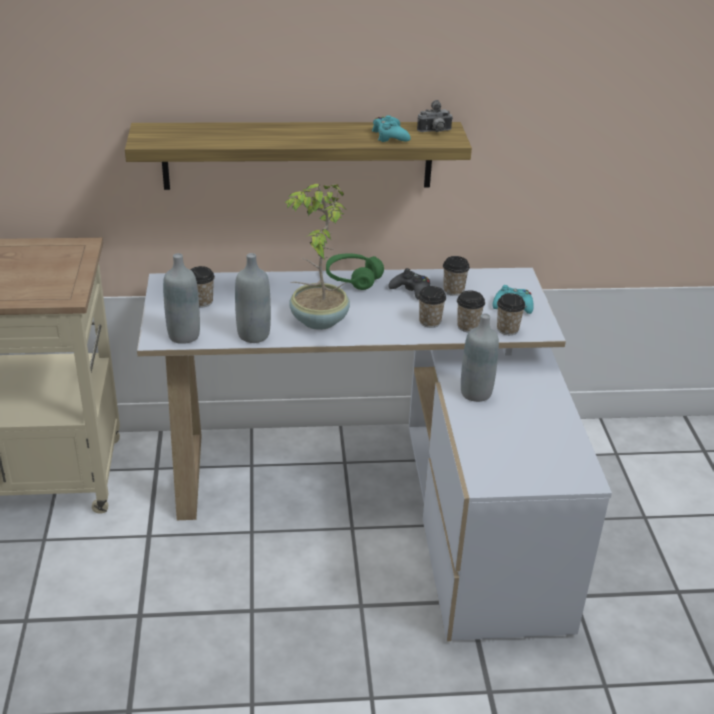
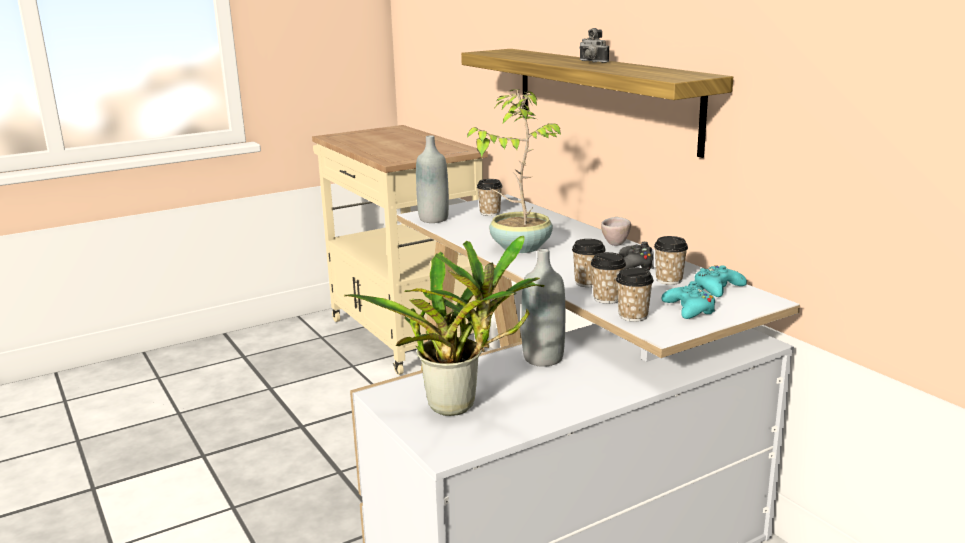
camera: 65 degrees right, 15 degrees down
grey bottle [235,253,271,343] -> none
green headphones [326,253,384,290] -> beige cup [601,217,631,246]
turquoise game controller [372,115,411,142] -> turquoise game controller moved to [694,265,747,297]
camera [417,100,452,132] -> camera moved to [579,28,609,63]
none -> potted plant [344,236,545,416]

